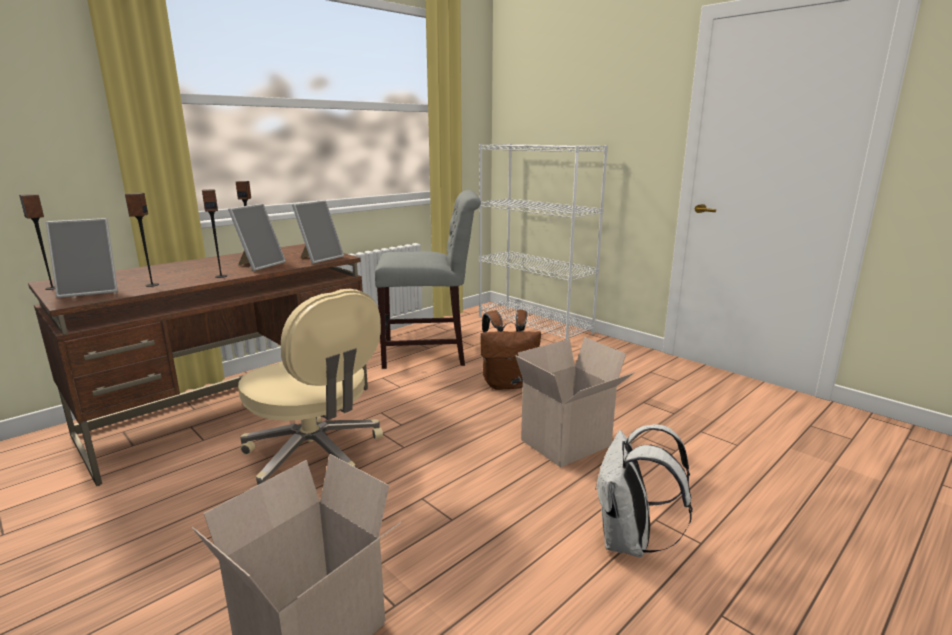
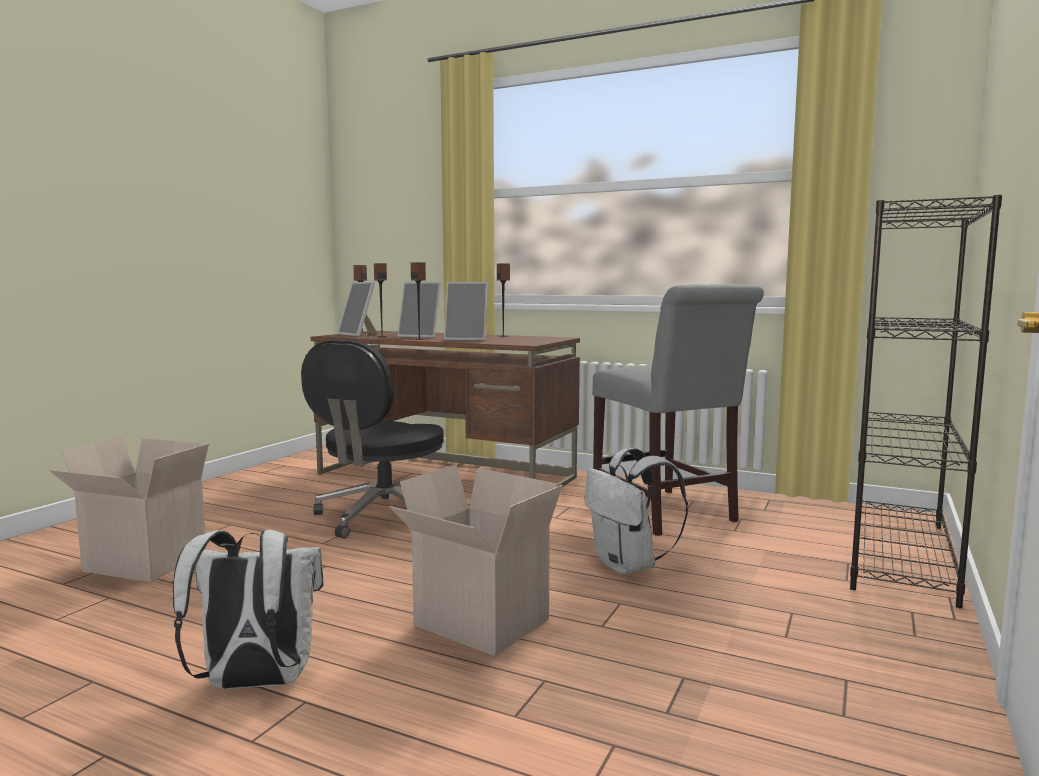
camera: 70 degrees right, 10 degrees down
beige office chair [238,289,383,485] -> black office chair [301,340,444,538]
picture frame [292,200,344,264] -> picture frame moved to [397,282,441,338]
white bookcase [479,144,608,340] -> black bookcase [850,195,1002,608]
brown backpack [480,309,541,390] -> white backpack [585,448,688,575]

